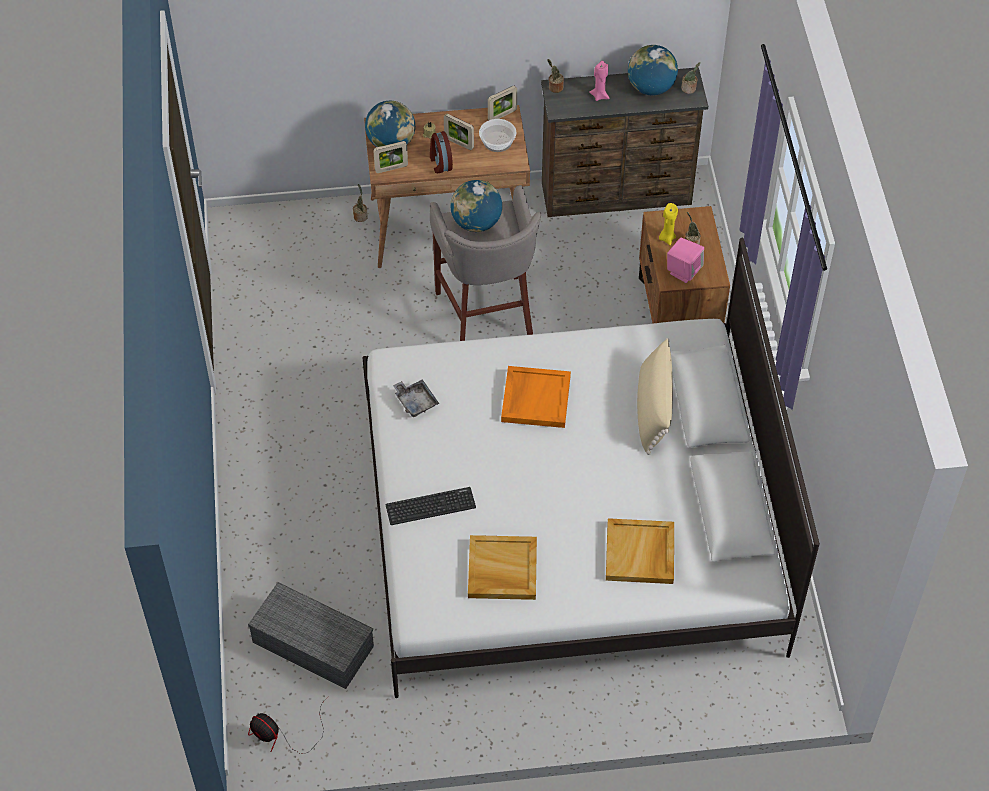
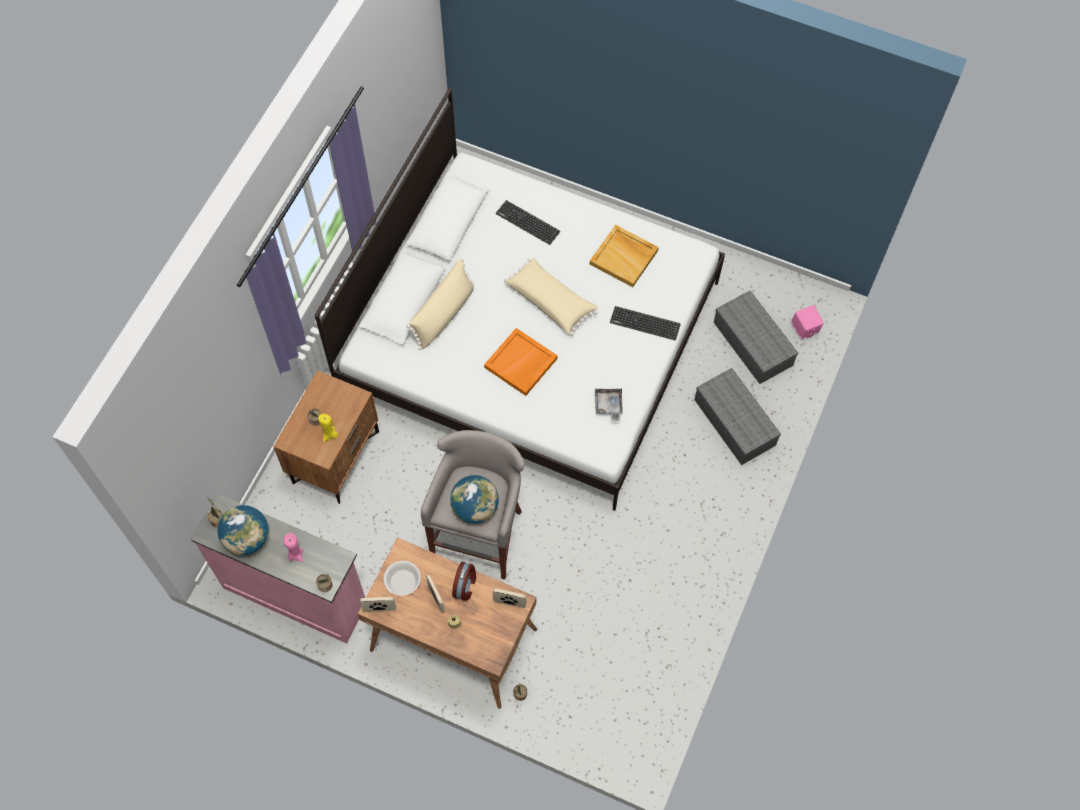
camera: 150 degrees left, 10 degrees up
fan [248,697,328,754] -> none
globe [365,101,415,147] -> none
brown dresser [541,67,708,217] -> pink dresser [191,494,365,643]
beige tray [606,518,674,584] -> keyboard [496,200,560,245]
pink speaker [667,238,704,283] -> pink speaker moved to [792,305,824,339]
none -> beige pillow [504,258,598,336]
none -> grey storage box [695,368,781,465]

